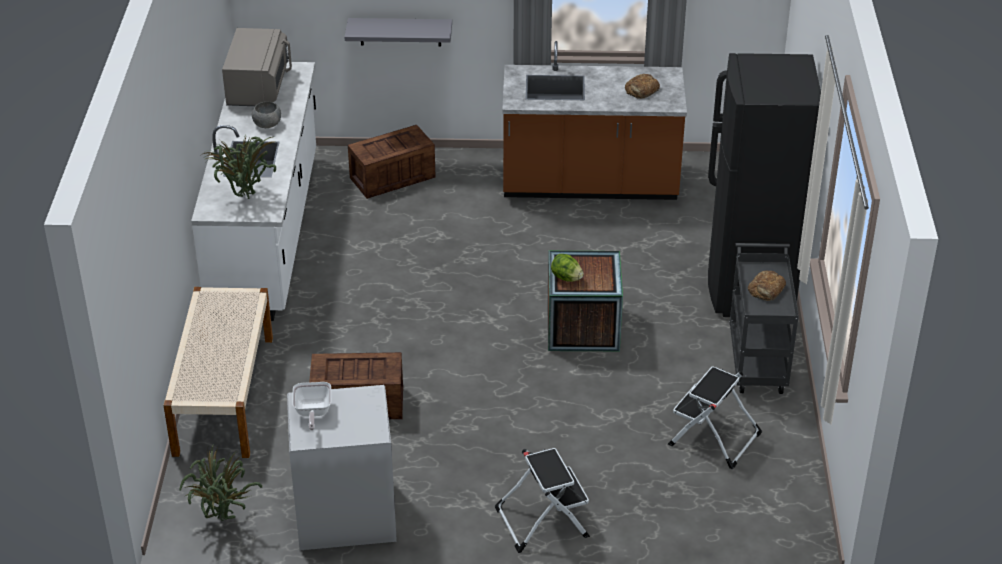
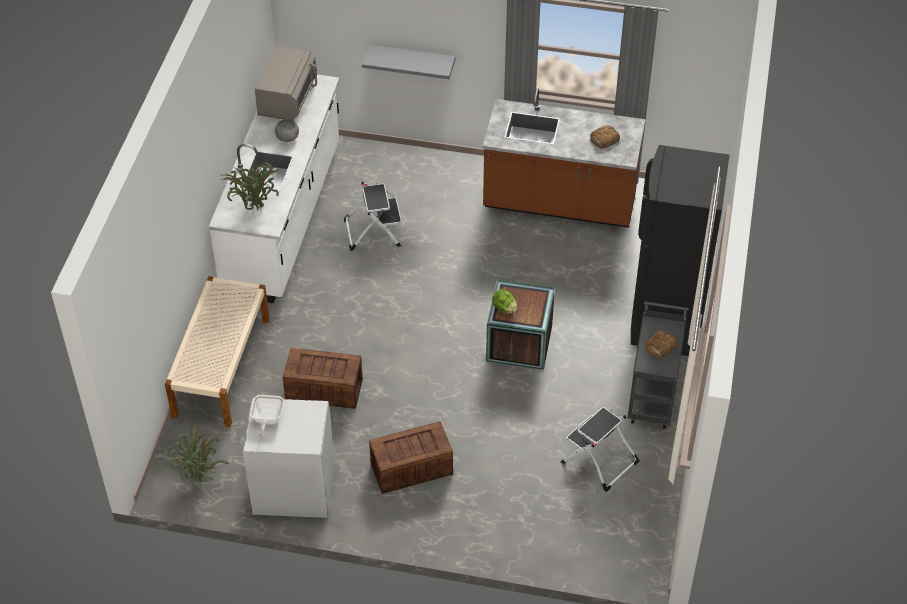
camera: 10 degrees right, 10 degrees up
crate [348,125,436,199] -> crate moved to [369,421,453,494]
step ladder [495,448,590,553] -> step ladder moved to [344,182,402,251]

